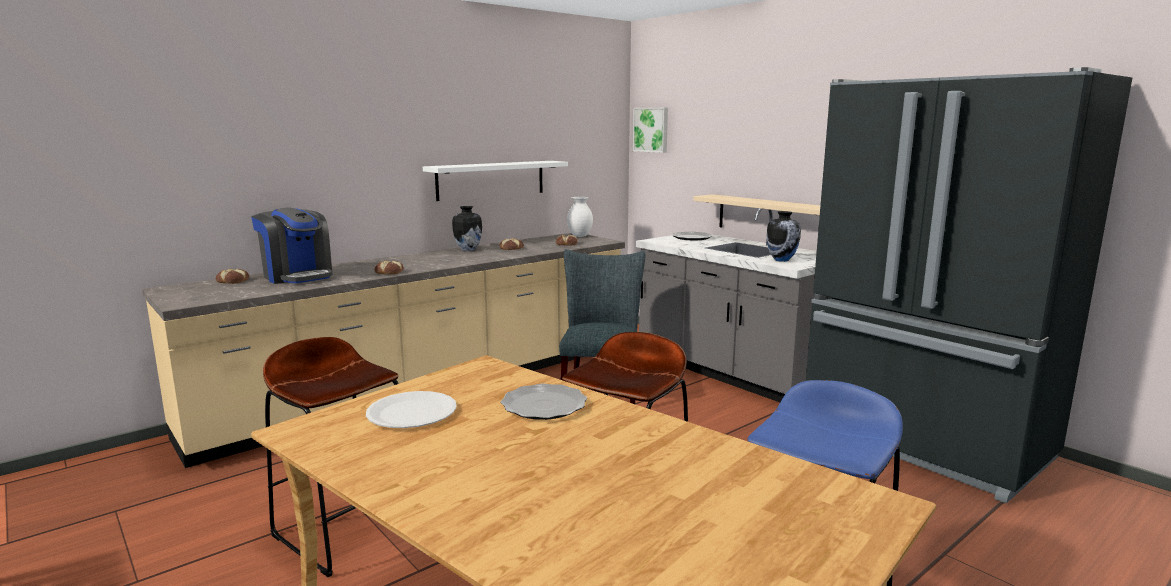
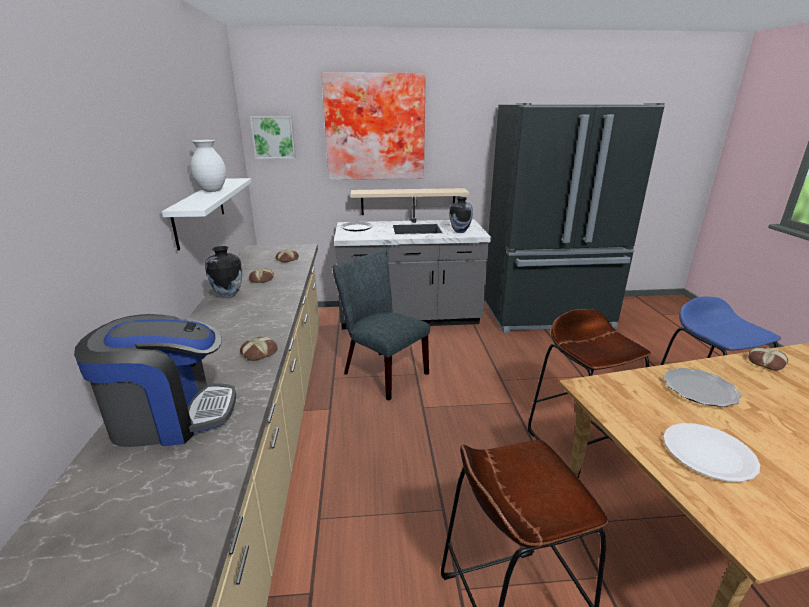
camera: 55 degrees left, 10 degrees up
bread [216,269,249,284] -> bread moved to [748,347,788,370]
white vase [567,197,593,237] -> white vase moved to [190,140,226,192]
none -> picture [322,72,426,180]

